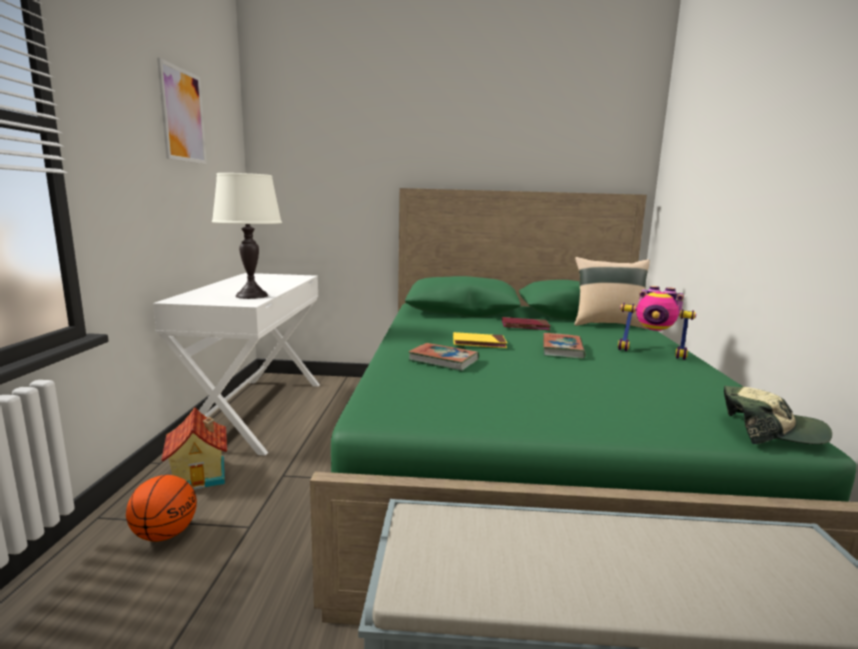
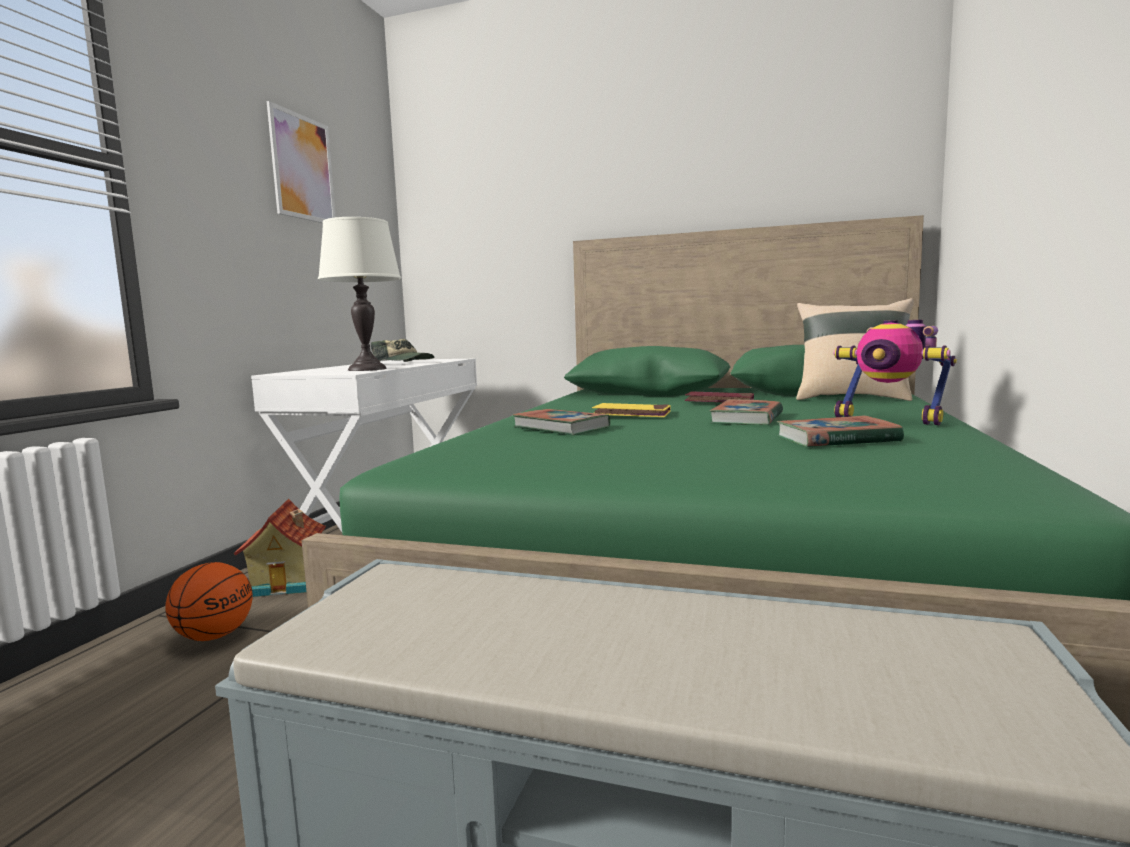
camera: 15 degrees right, 5 degrees down
cap [724,386,832,444] -> cap moved to [371,339,434,362]
none -> book [777,415,904,447]

